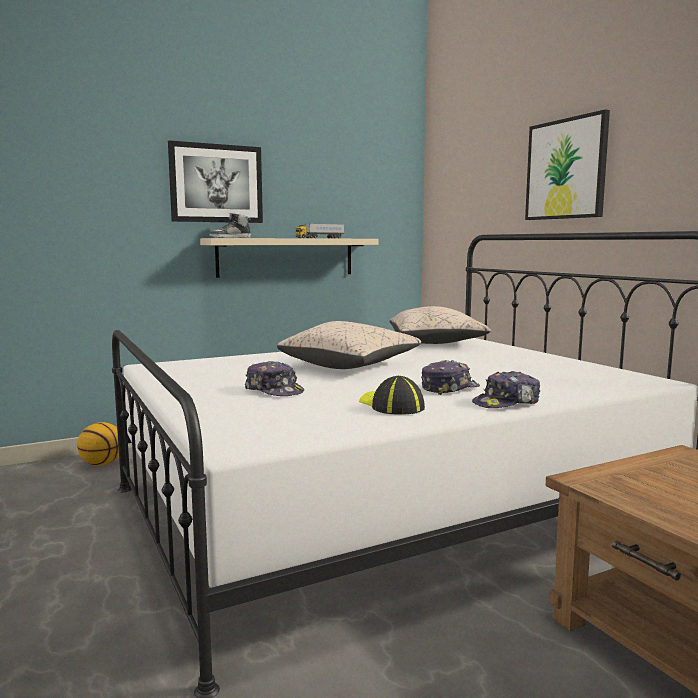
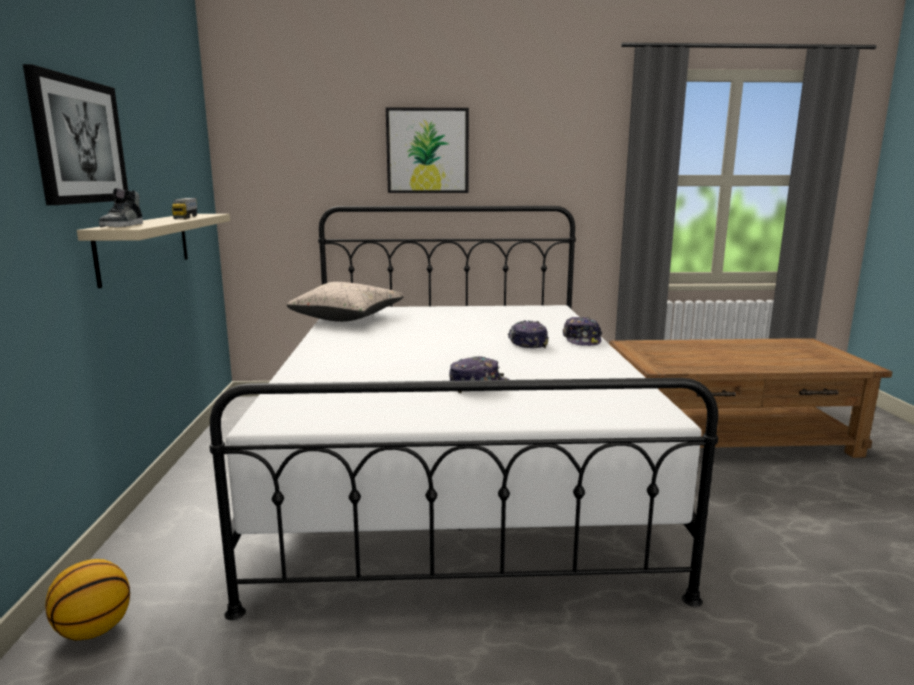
camera: 65 degrees left, 5 degrees up
beige pillow [277,321,421,369] -> none
cap [359,376,425,415] -> none

